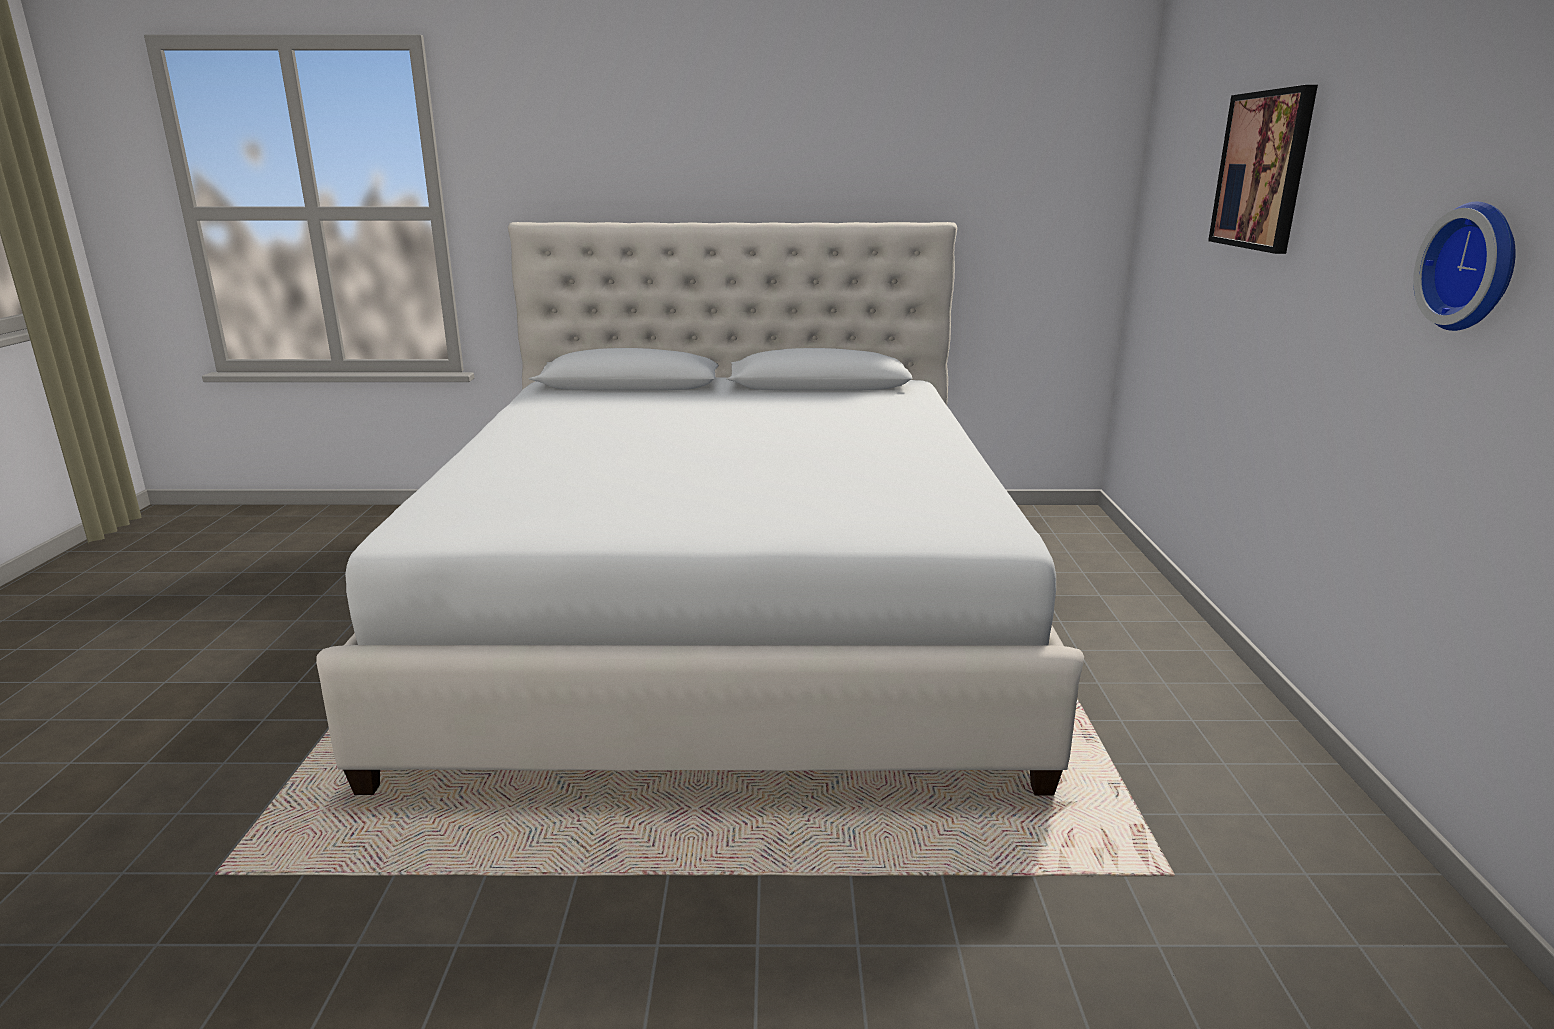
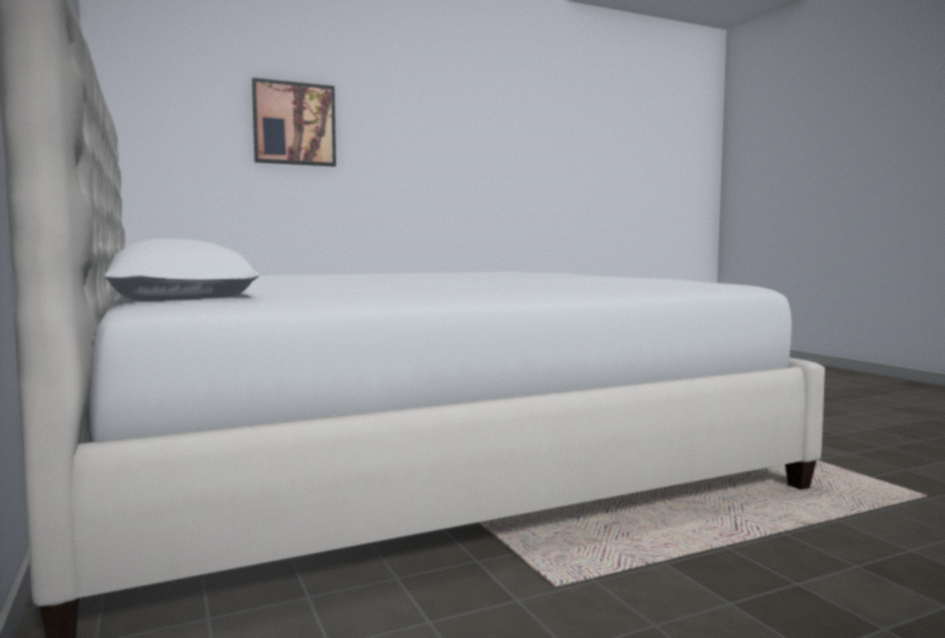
camera: 115 degrees left, 15 degrees down
wall clock [1413,202,1516,331] -> none

